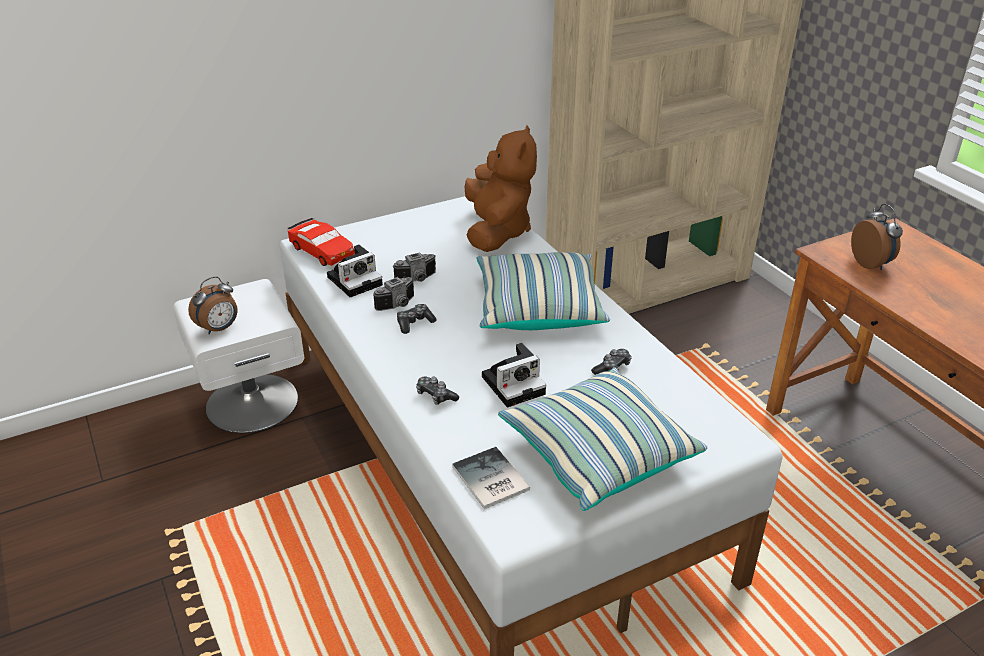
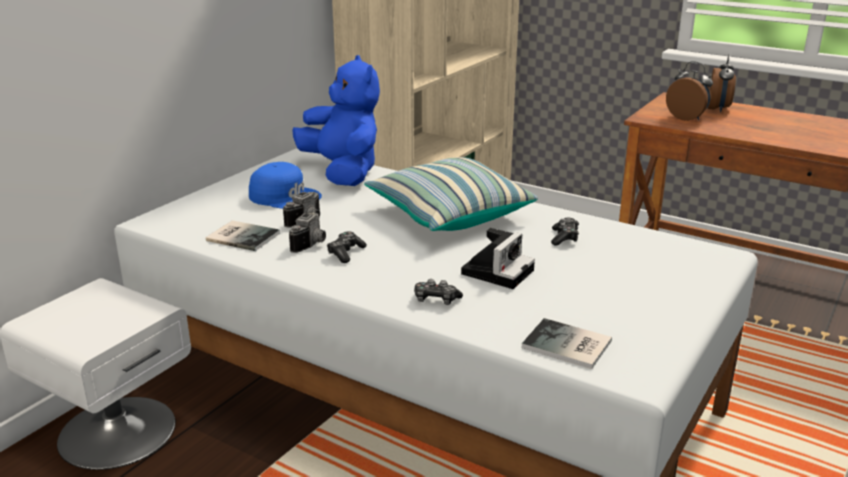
camera: 30 degrees left, 10 degrees down
alarm clock [188,276,238,335] -> alarm clock moved to [708,54,736,112]
red toy car [288,218,355,266] -> none
camera [327,244,383,297] -> book [206,220,280,251]
brown plush toy [465,125,537,252] -> blue plush toy [292,55,380,186]
pillow [498,367,707,511] -> none
none -> blue cap [249,162,322,209]

